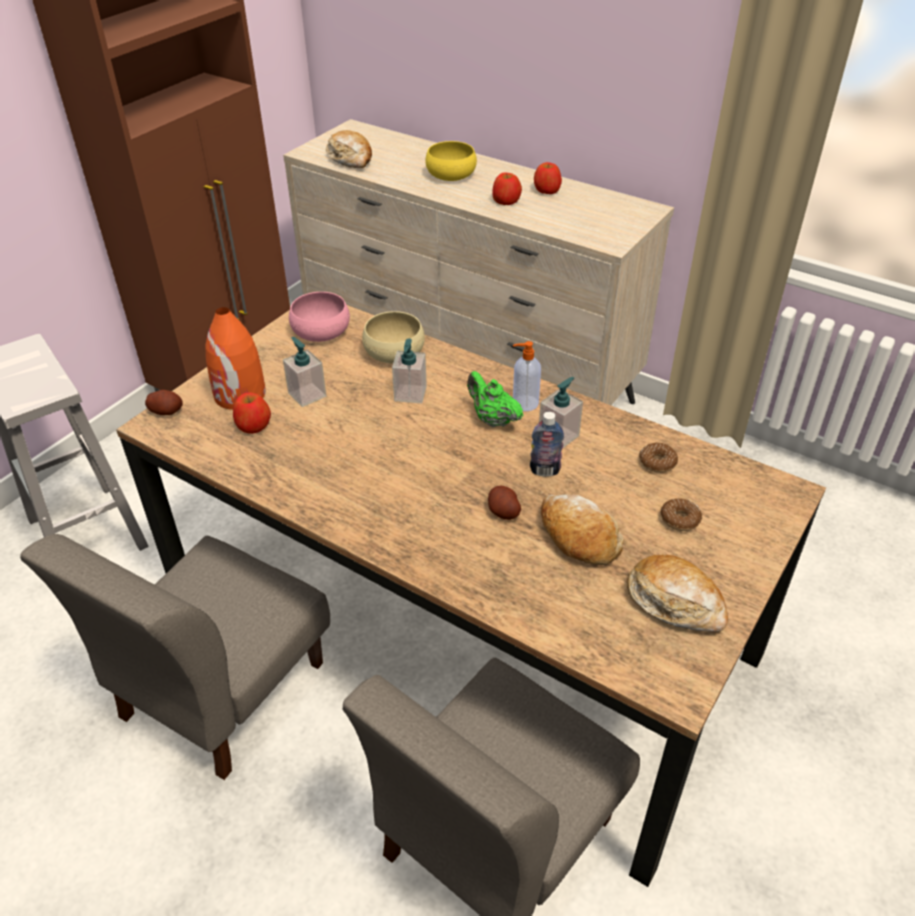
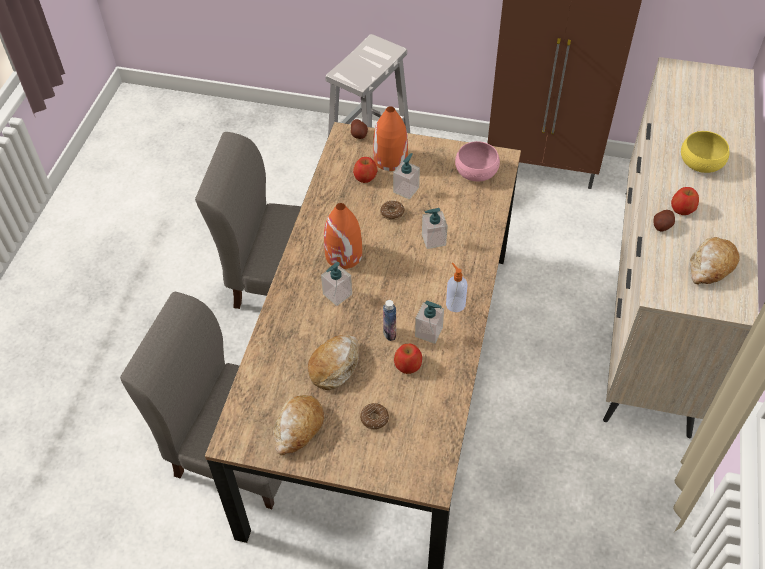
camera: 70 degrees right, 10 degrees up
bread [326,130,372,168] -> bread moved to [690,237,740,285]
beige bowl [362,311,425,363] -> none
green teapot [467,371,523,427] -> none
potato [488,486,521,520] -> potato moved to [653,210,675,231]
apple [534,162,562,194] -> apple moved to [394,344,422,374]
donut [639,443,678,473] -> donut moved to [380,200,405,220]
none -> soap dispenser [321,262,352,306]
none -> orange vase [324,203,362,269]

